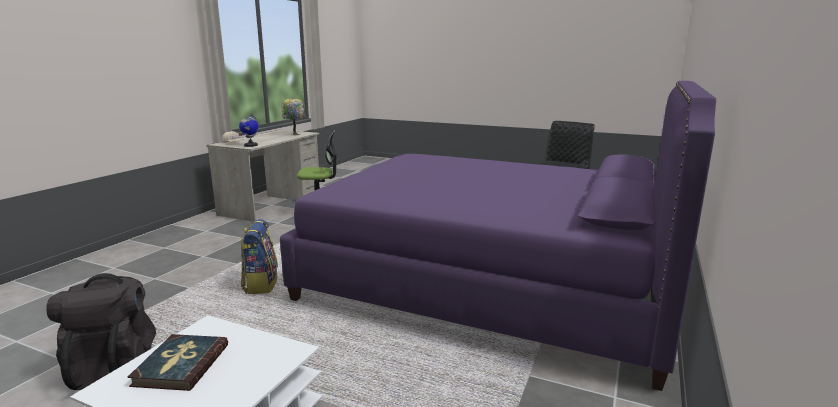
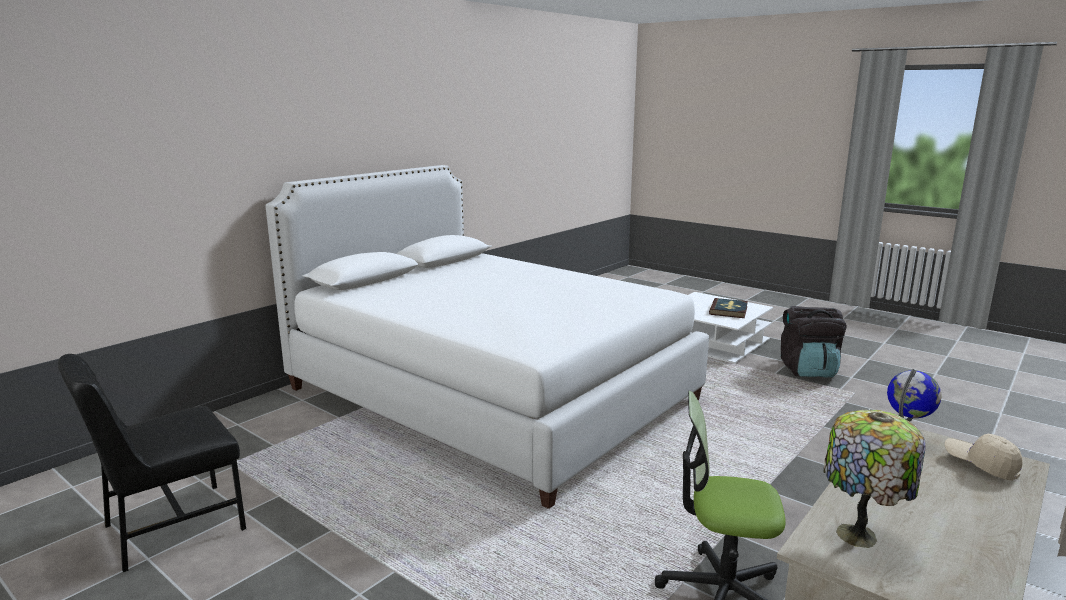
camera: 165 degrees left, 0 degrees up
backpack [241,219,278,294] -> none
purple bed [280,81,716,391] -> white bed [265,165,709,509]

